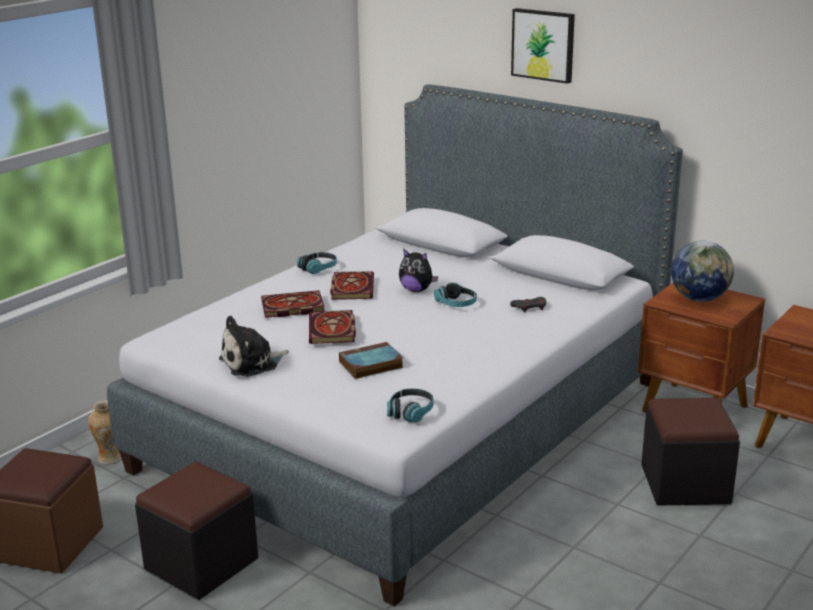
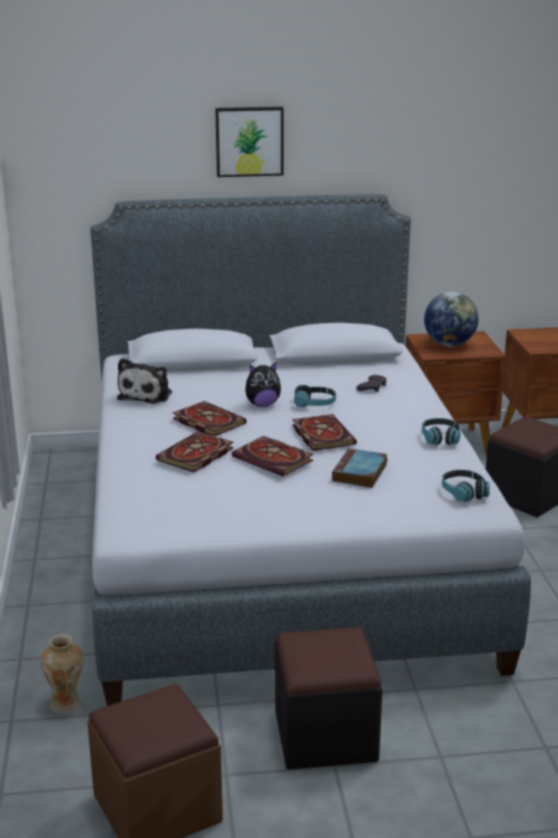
camera: 45 degrees left, 0 degrees up
plush toy [219,316,289,377] -> plush toy moved to [117,358,172,404]
headphones [297,252,337,274] -> headphones moved to [422,418,461,445]
none -> book [292,414,357,451]

